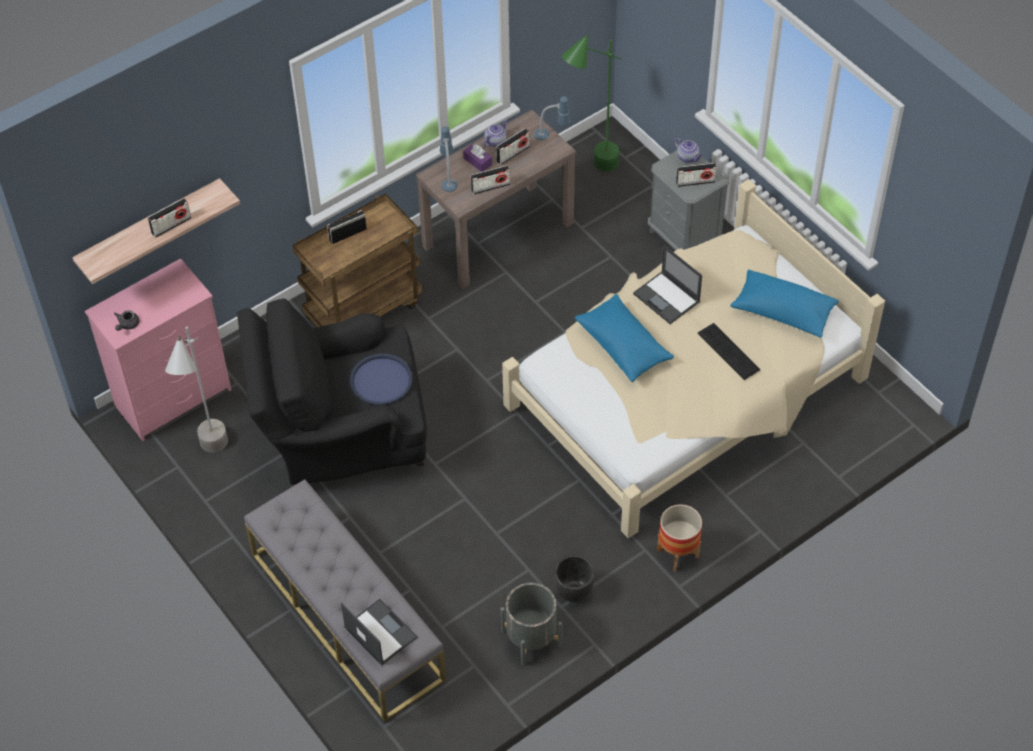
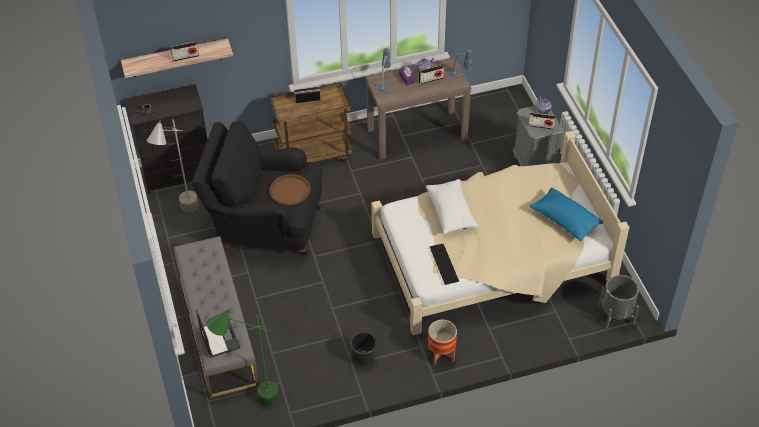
camera: 20 degrees right, 5 degrees down
pink dresser [85,258,231,441] -> black dresser [126,84,208,194]
blue tray [350,354,413,405] -> brown tray [269,174,311,205]
radio [471,165,510,195] -> none
grey planter [500,583,562,666] -> grey planter moved to [598,275,639,328]
green floor lamp [562,34,622,172] -> green floor lamp moved to [206,310,279,406]
blue pillow [575,294,674,382] -> white pillow [426,179,478,234]
laptop [633,245,702,324] -> none
keyboard [698,323,760,380] -> keyboard moved to [430,244,459,285]

